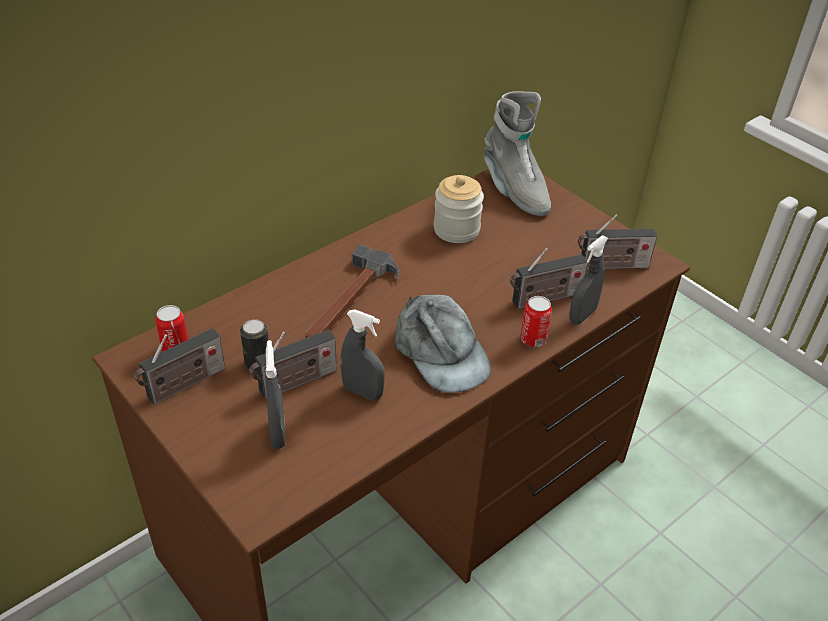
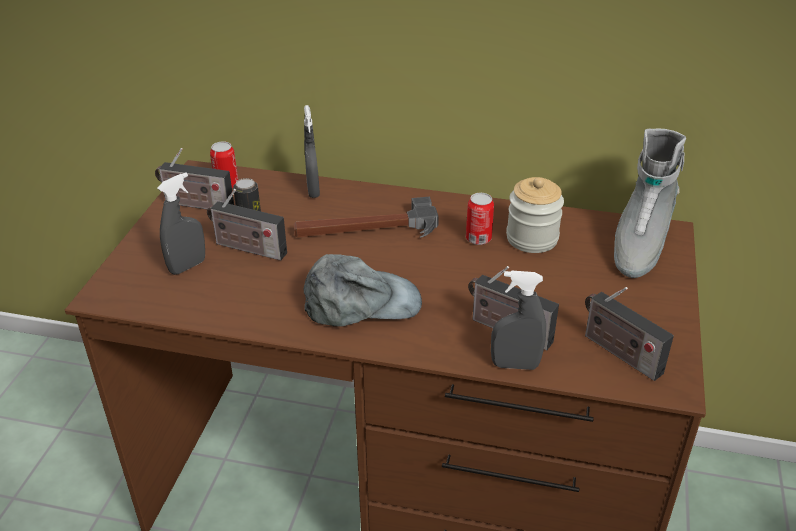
camera: 55 degrees right, 5 degrees down
grey spray bottle [340,310,385,401] -> grey spray bottle moved to [304,105,320,198]
grey cap [395,295,491,393] -> grey cap turned 120 degrees counterclockwise [303,254,422,327]
can [520,296,552,347] -> can moved to [466,193,494,245]

